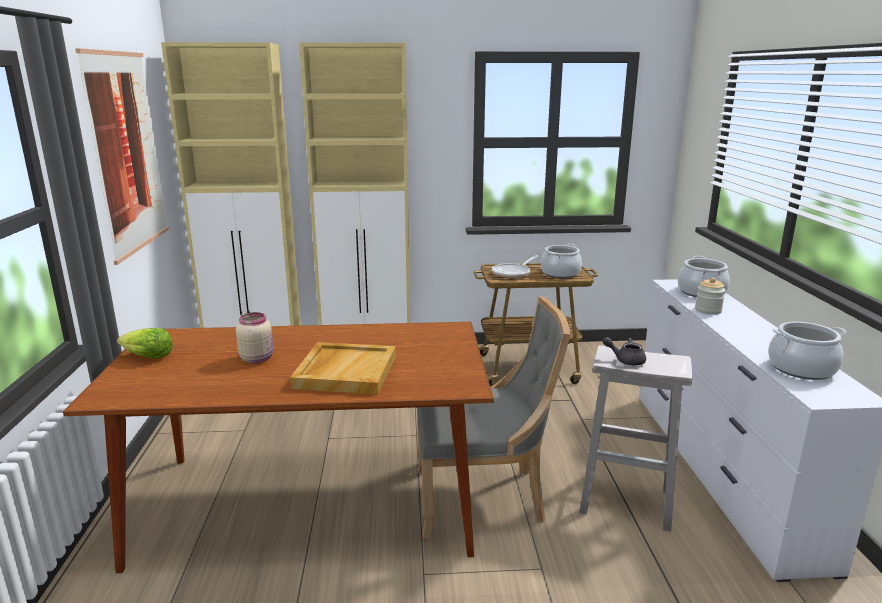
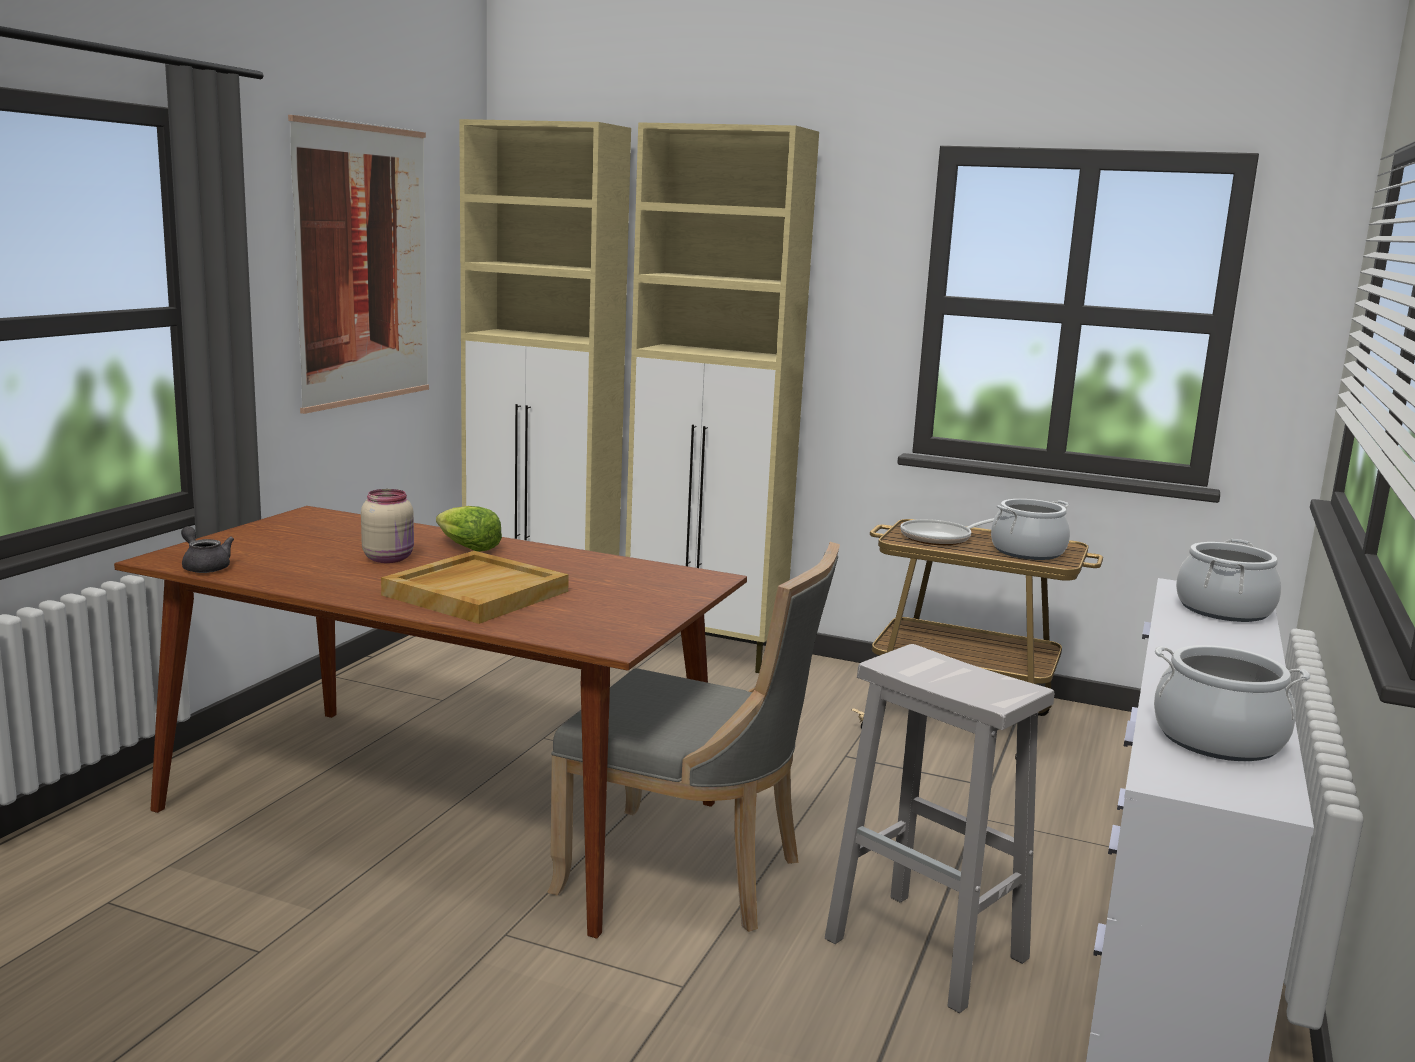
camera: 25 degrees right, 5 degrees down
lettuce [117,328,173,359] -> lettuce moved to [436,506,502,551]
grey teapot [603,337,646,365] -> grey teapot moved to [181,526,234,573]
jar [695,278,725,315] -> none

